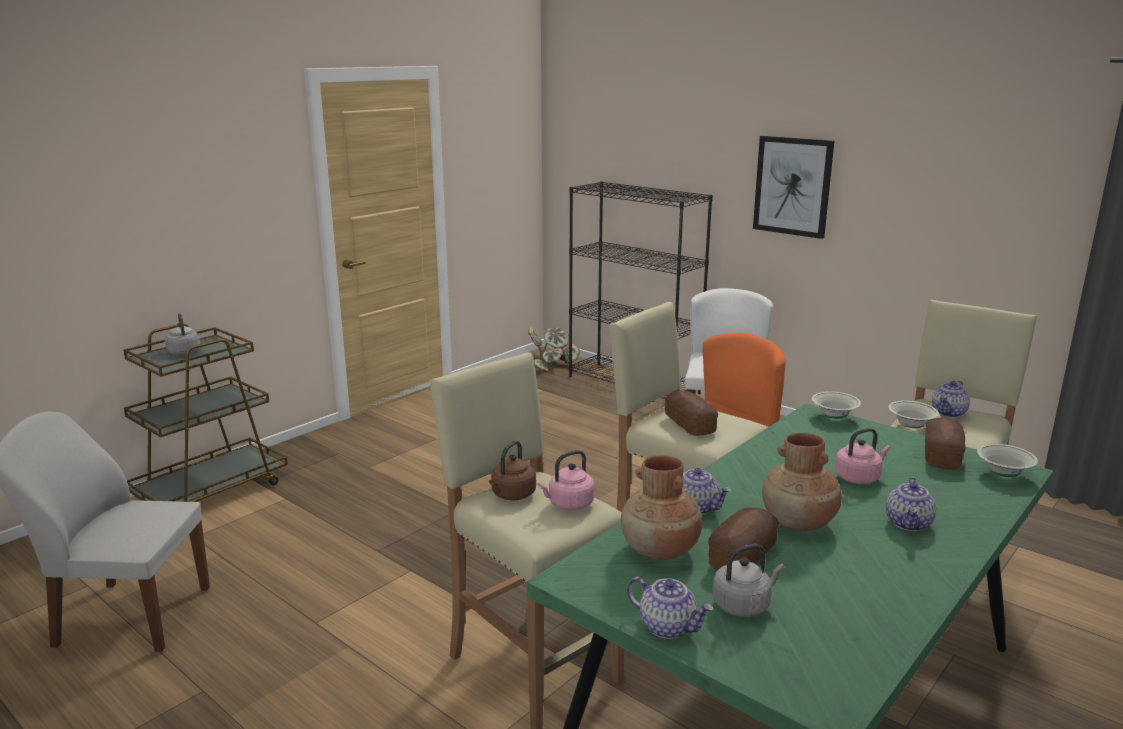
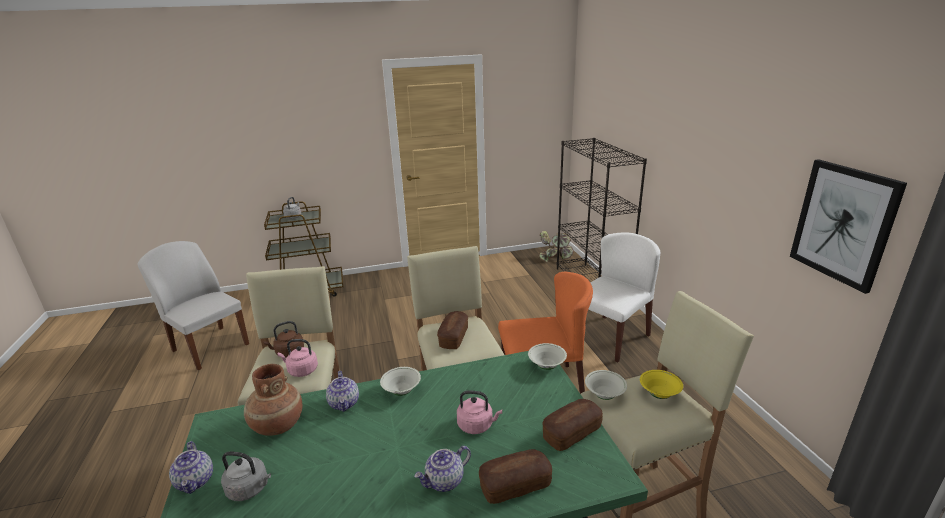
camera: 35 degrees right, 5 degrees up
bread [708,508,779,570] -> bread moved to [479,449,552,504]
picture [753,136,834,239] -> picture moved to [790,159,907,294]
brown vase [762,433,842,531] -> none
teapot [932,381,970,418] -> yellow bowl [640,370,683,399]
white bowl [977,444,1038,477] -> white bowl moved to [380,367,421,396]

